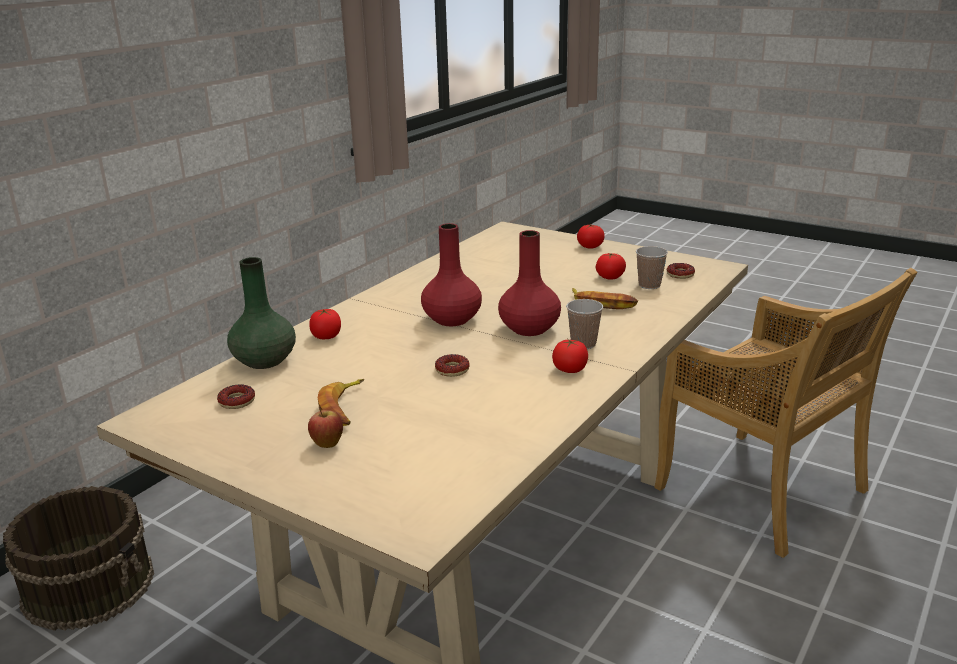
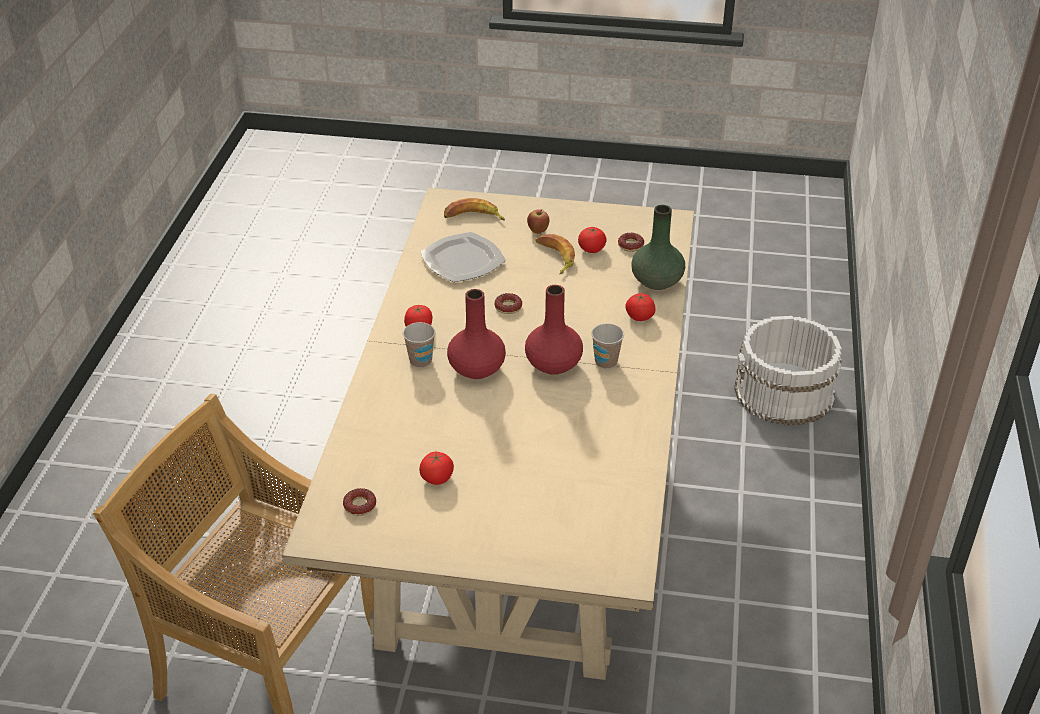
camera: 155 degrees right, 15 degrees up
brown bucket [3,486,154,631] -> white bucket [734,316,842,425]
banana [572,288,638,309] -> banana moved to [444,198,505,221]
tomato [577,224,605,249] -> tomato moved to [578,226,607,253]
cup [636,246,668,289] -> cup moved to [591,323,624,369]
none -> plate [420,232,506,282]

